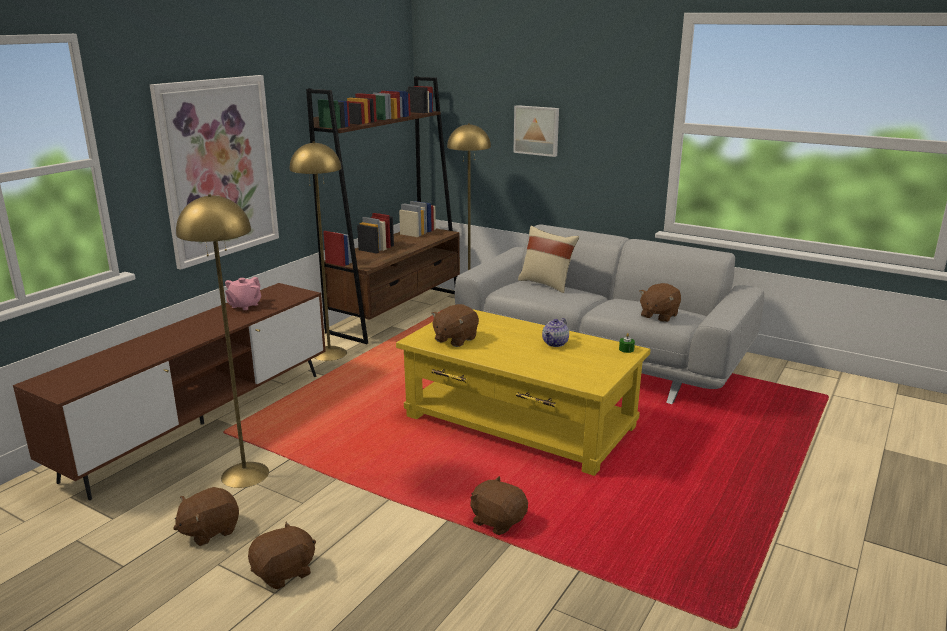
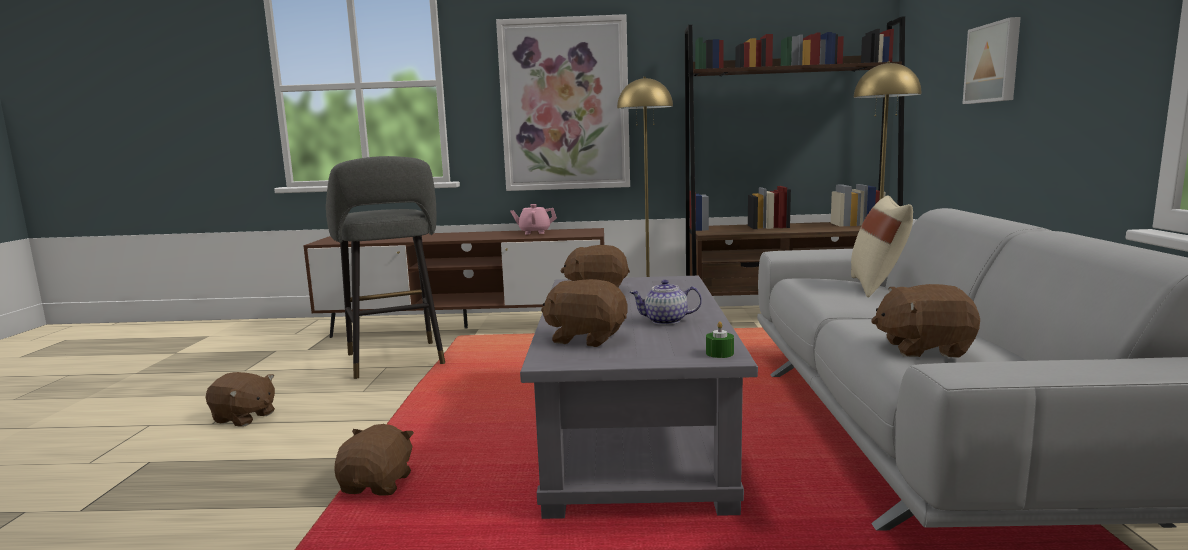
camera: 60 degrees right, 10 degrees down
brown plush toy [173,487,239,546] -> brown plush toy moved to [541,279,627,347]
yellow floor lamp [176,194,269,488] -> grey stool [326,156,445,379]
yellow coffee table [396,309,651,476] -> grey coffee table [520,276,758,519]

